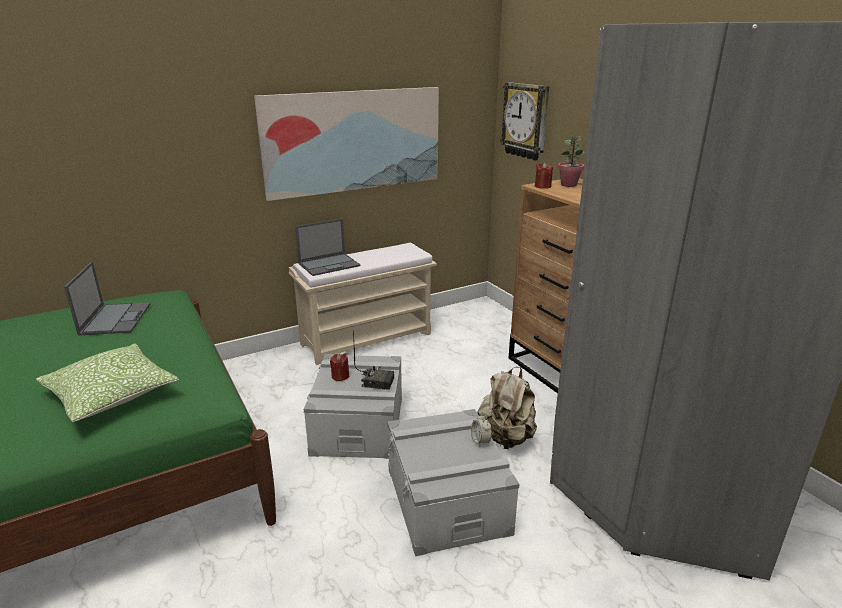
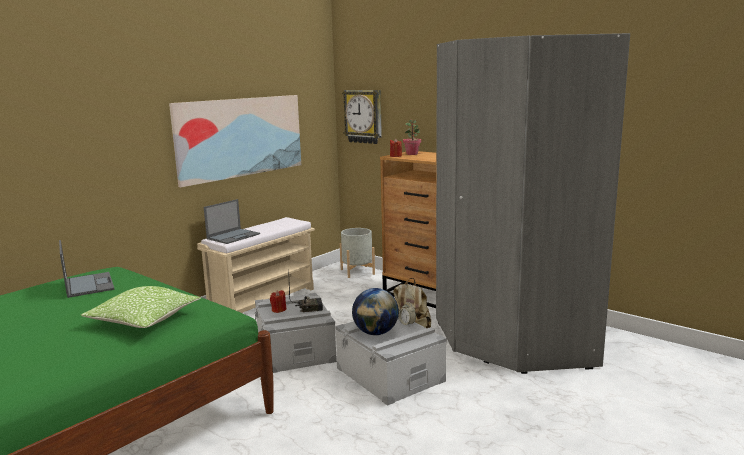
camera: 20 degrees left, 10 degrees down
none -> grey planter [340,228,375,278]
none -> globe [352,288,399,335]

